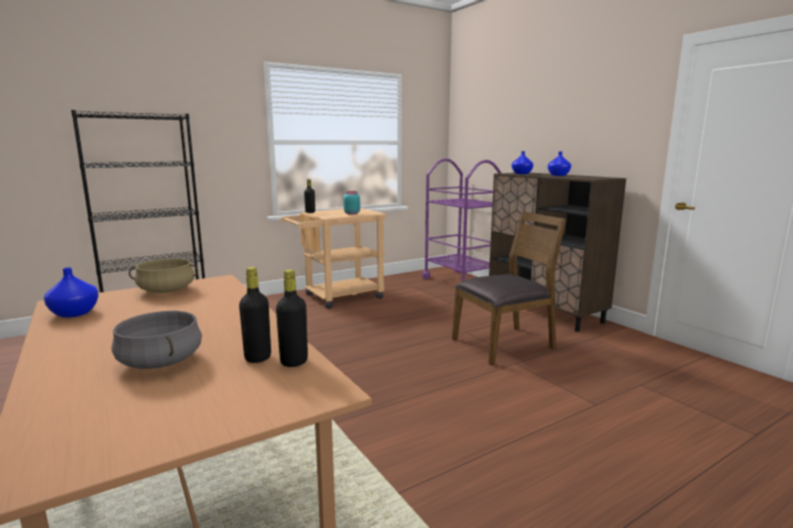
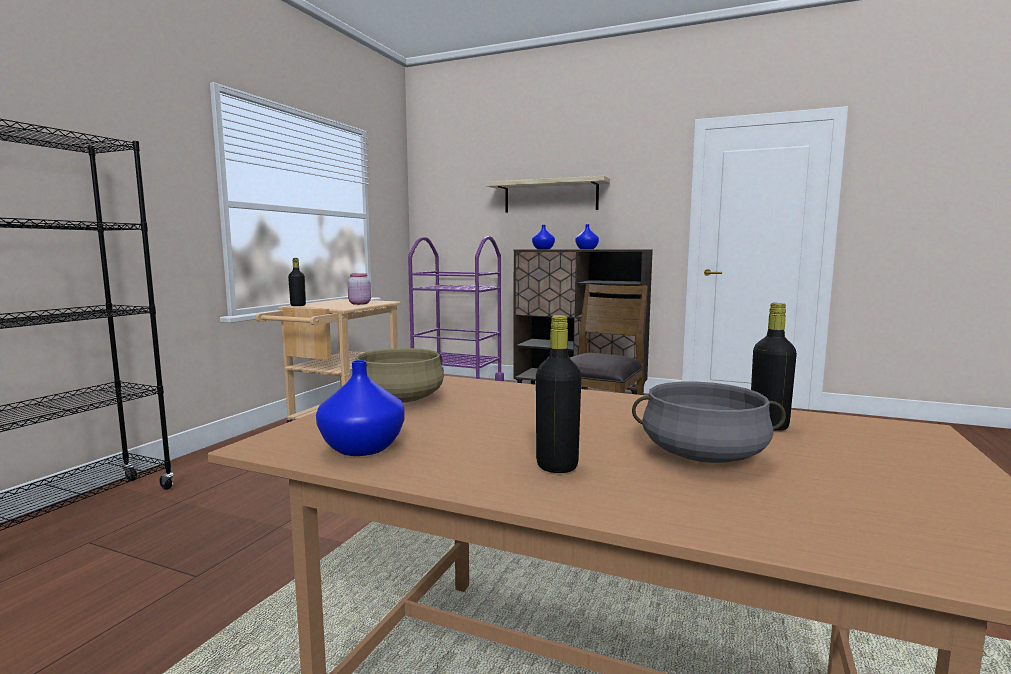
camera: 35 degrees left, 5 degrees down
black bottle [276,269,308,367] -> black bottle moved to [536,315,581,473]
turquoise jar [343,191,360,215] -> pink jar [347,273,371,305]
none -> shelf [486,176,610,212]

